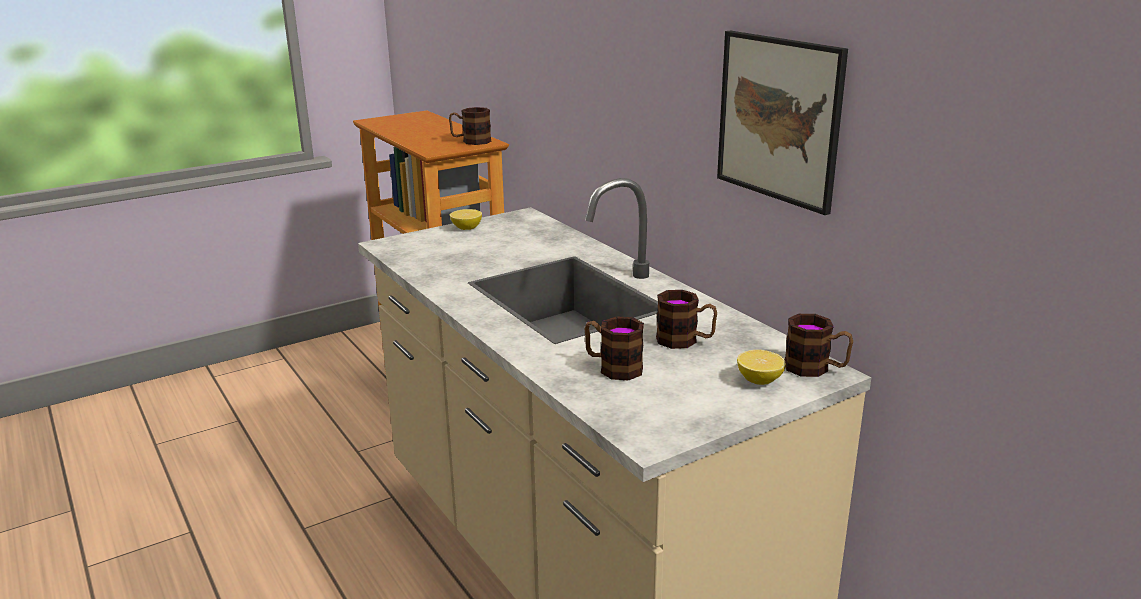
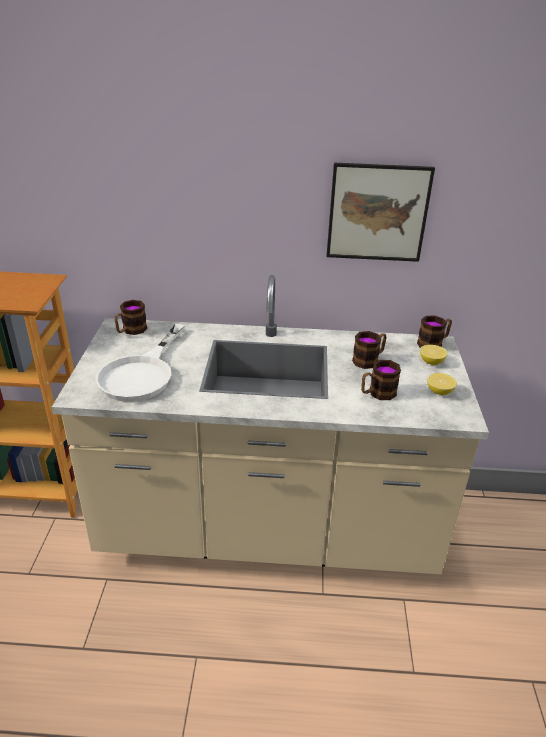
camera: 55 degrees left, 10 degrees up
mug [449,107,491,145] -> mug moved to [114,300,147,335]
lemon [450,209,482,230] -> lemon moved to [427,373,457,395]
none -> white frying pan [95,324,185,402]

